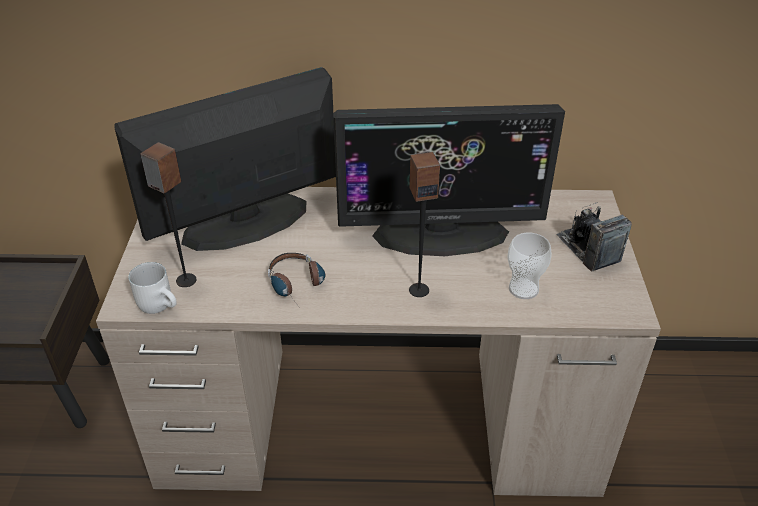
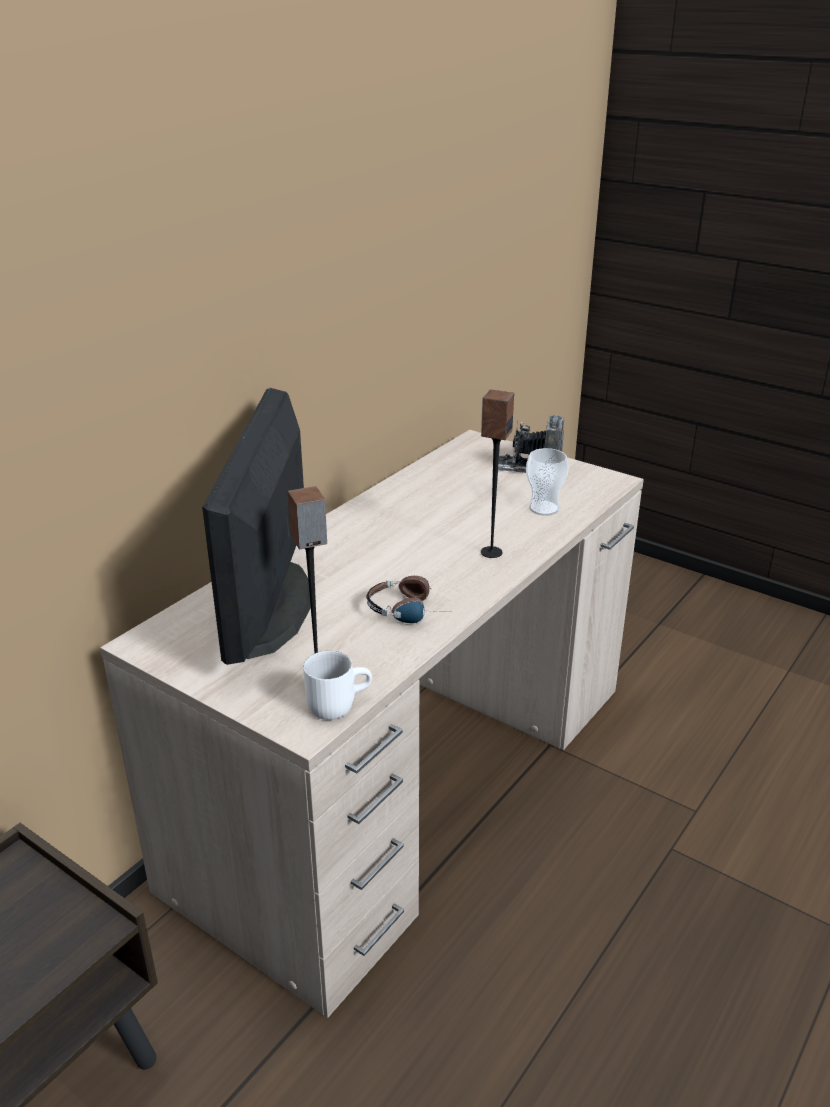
camera: 55 degrees left, 10 degrees down
monitor [333,104,565,256] -> none

